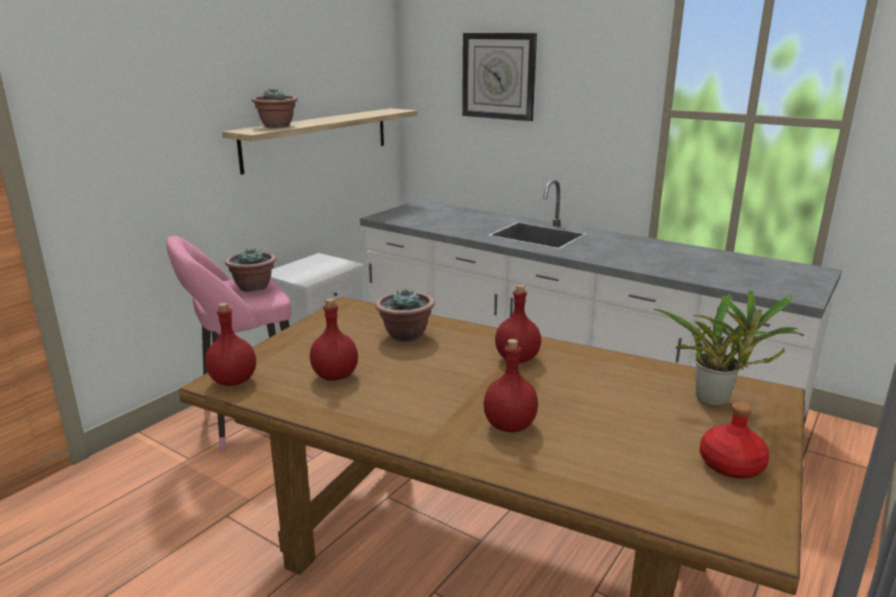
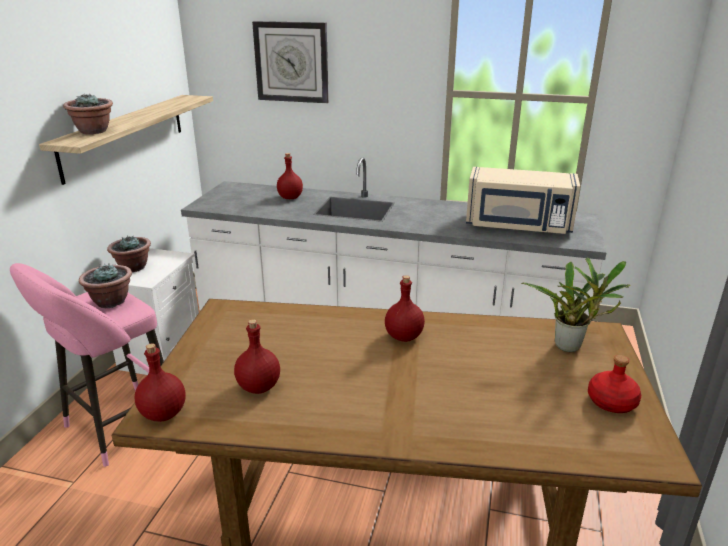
camera: 20 degrees left, 5 degrees up
potted plant [375,288,435,342] -> potted plant moved to [107,235,151,272]
red bottle [484,339,538,432] -> red bottle moved to [277,153,303,199]
none -> beige microwave [466,167,580,234]

